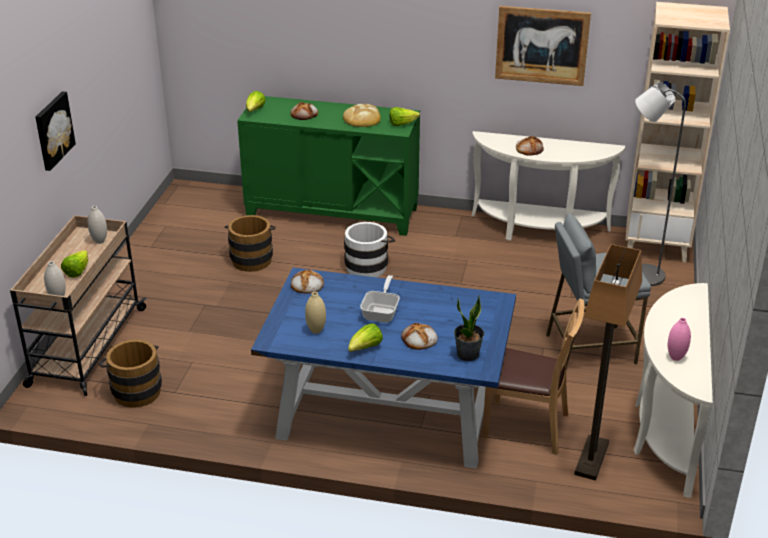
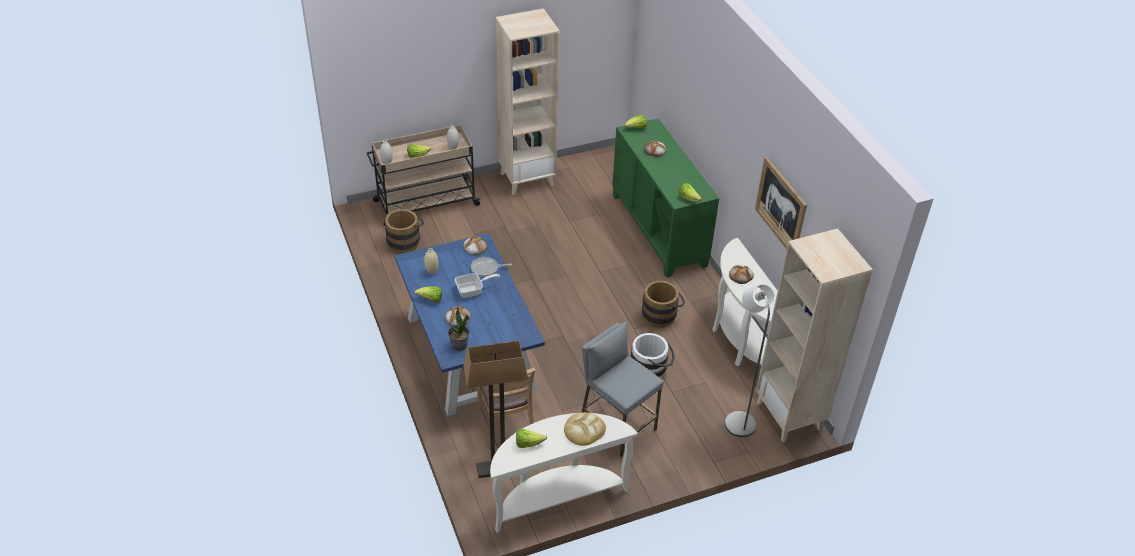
camera: 55 degrees right, 10 degrees up
picture [36,91,76,171] -> none
brown bucket [224,215,276,272] -> brown bucket moved to [642,281,685,328]
bread [343,104,381,127] -> bread moved to [564,412,606,446]
white bucket [344,222,395,277] -> white bucket moved to [631,332,675,378]
pink vase [668,318,691,361] -> lettuce [516,428,547,448]
none -> frying pan [471,257,512,277]
none -> beige bookcase [496,8,560,195]

